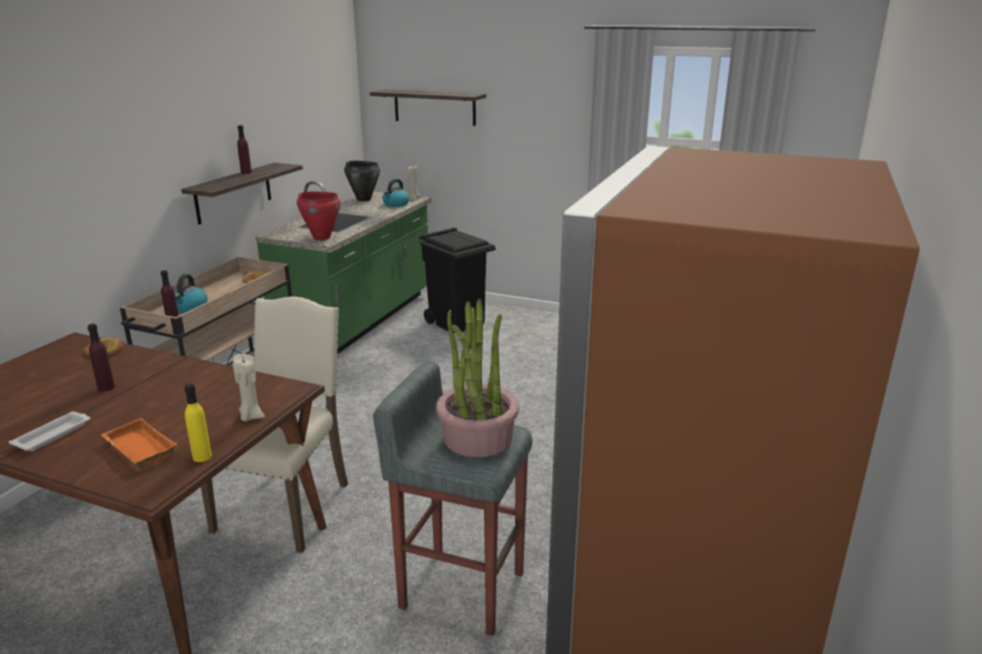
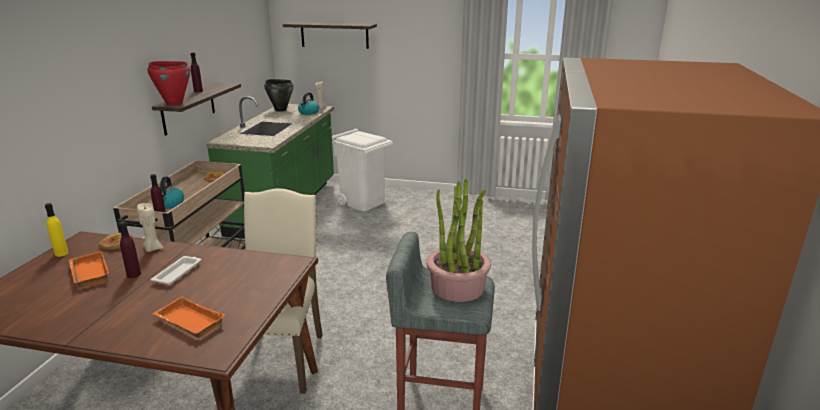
camera: 10 degrees left, 0 degrees up
white tray [9,412,91,451] -> white tray moved to [151,256,201,285]
yellow bottle [184,383,212,462] -> yellow bottle moved to [45,203,69,257]
beige candle [233,354,265,421] -> beige candle moved to [137,203,164,252]
red cooking pot [297,192,341,240] -> red cooking pot moved to [147,61,190,106]
black trash can [419,227,496,333] -> white trash can [331,129,393,211]
none -> orange tray [69,251,109,288]

